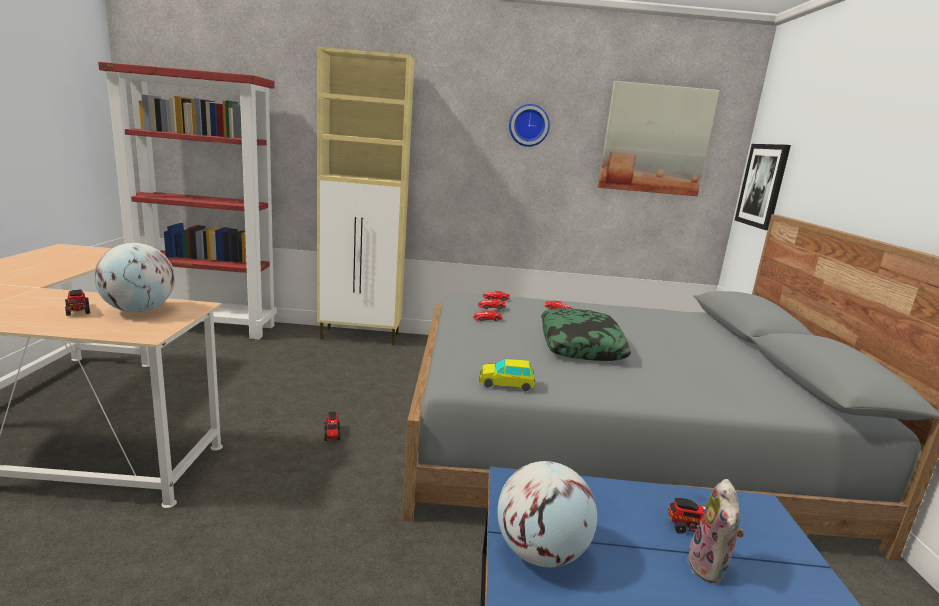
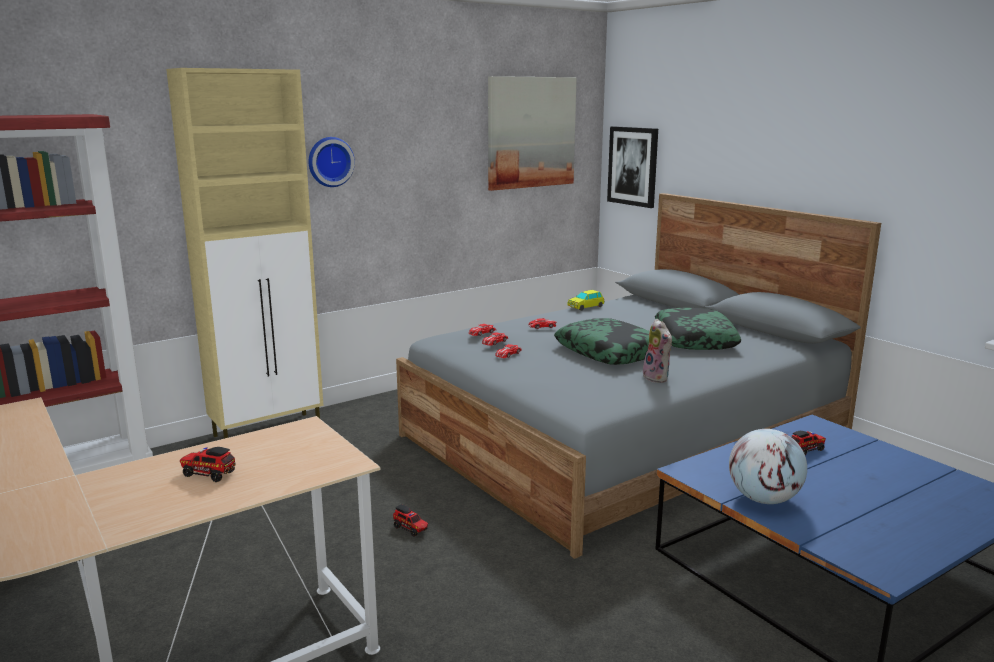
camera: 35 degrees left, 0 degrees up
globe [94,243,175,312] -> none
toy car [479,359,535,391] -> toy car moved to [567,290,605,311]
wall clock [509,104,550,147] -> wall clock moved to [309,137,355,187]
plush toy [686,479,744,584] -> plush toy moved to [643,319,672,383]
none -> pillow [655,308,741,350]

